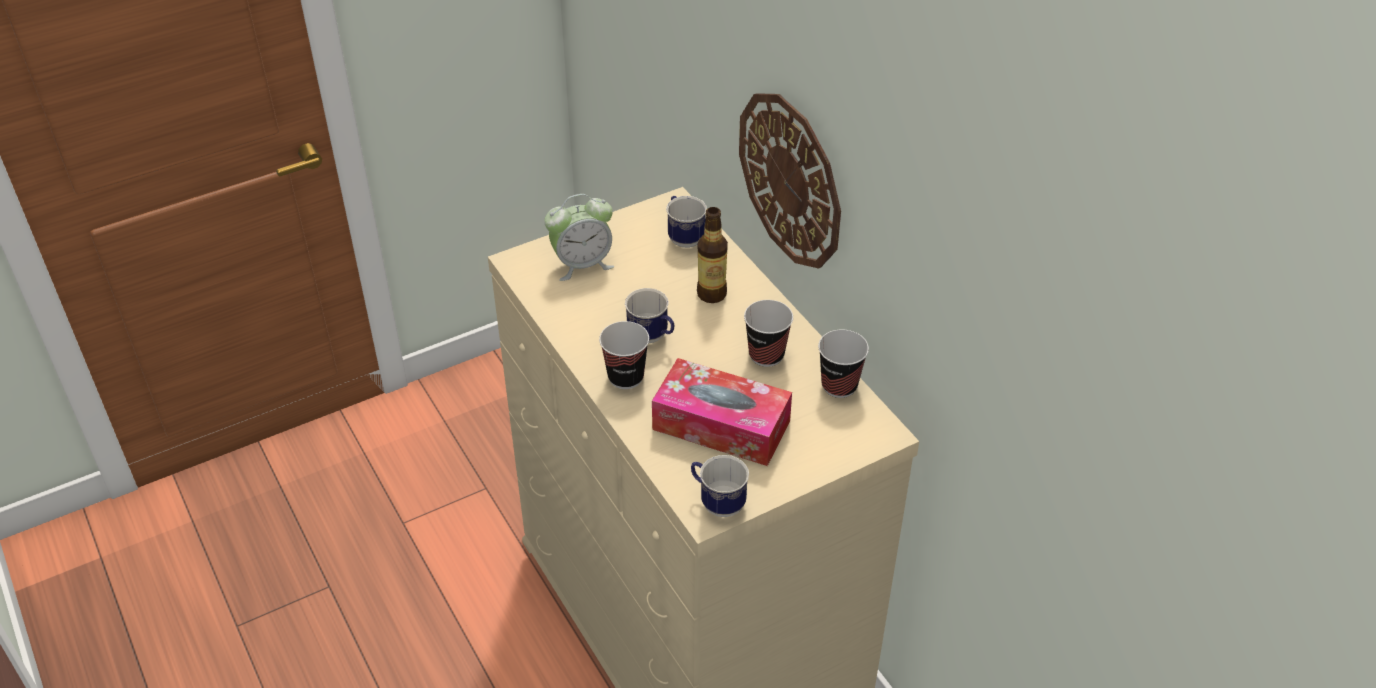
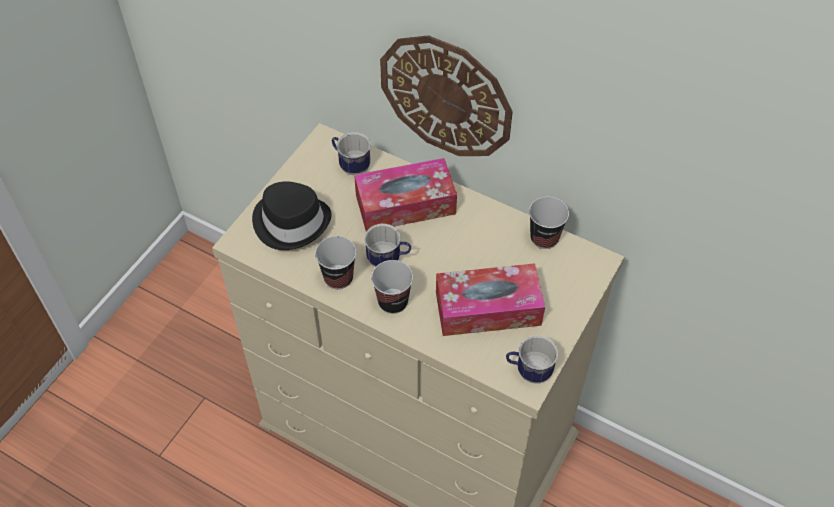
camera: 30 degrees left, 10 degrees up
alarm clock [544,194,614,281] -> black hat [252,181,331,250]
bottle [697,207,728,303] -> tissue box [354,158,457,231]
cup [744,300,793,367] -> cup moved to [315,236,356,289]

